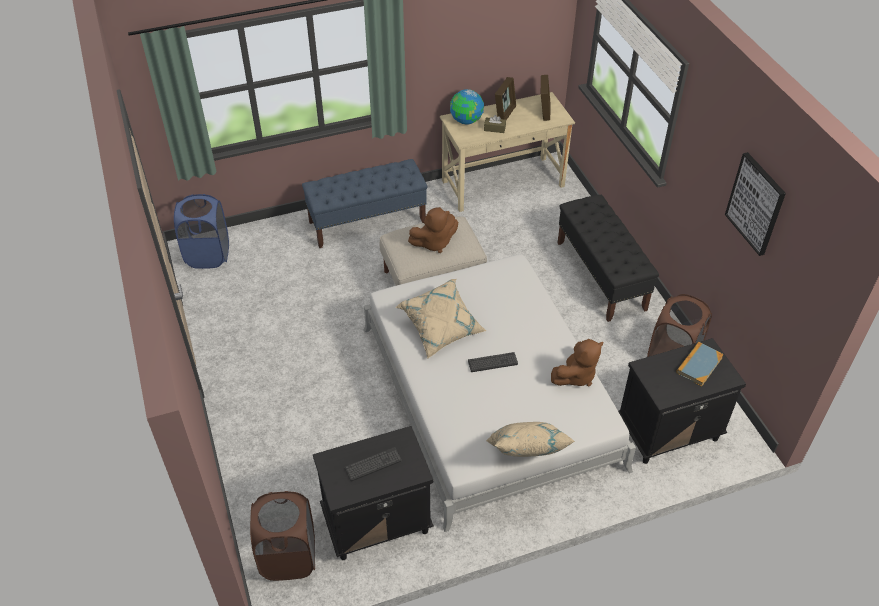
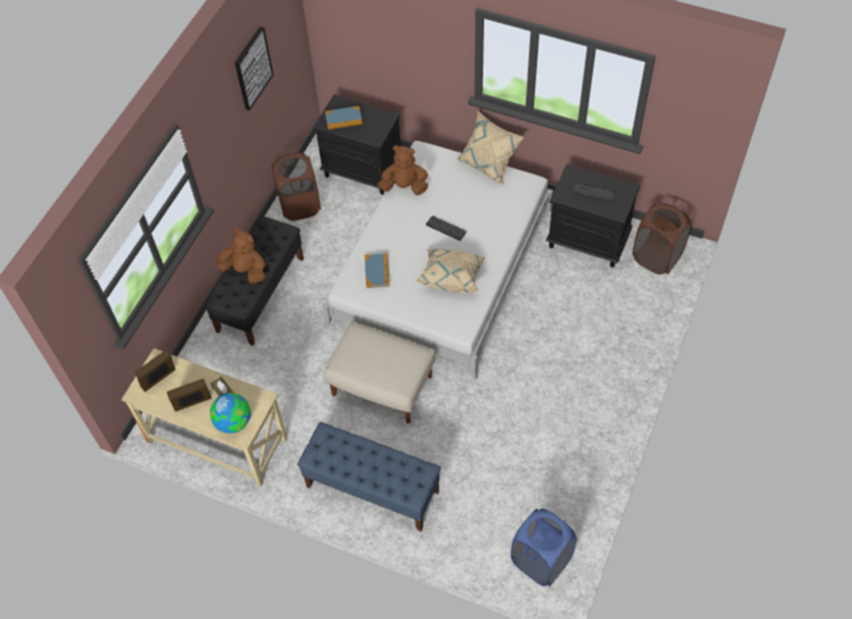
camera: 135 degrees left, 10 degrees up
brown plush toy [408,207,458,253] -> brown plush toy moved to [215,229,265,283]
none -> book [365,253,390,288]

